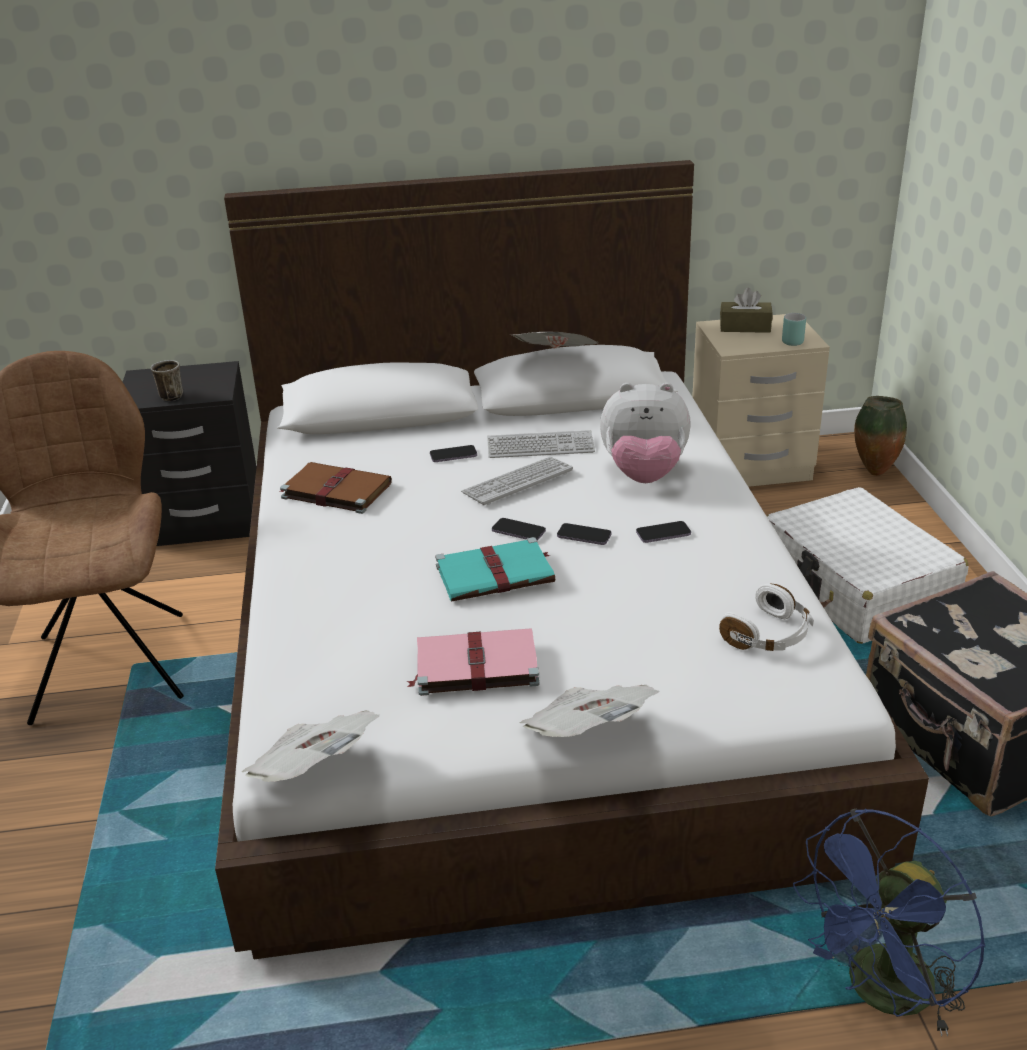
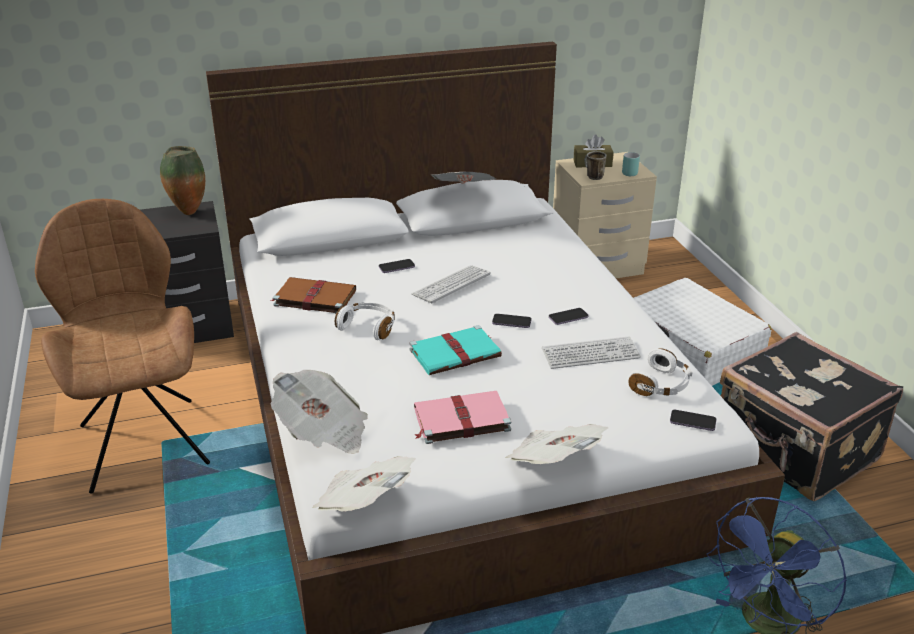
camera: 10 degrees left, 0 degrees up
mug [151,360,183,401] -> mug moved to [585,151,607,180]
keyboard [487,430,595,458] -> keyboard moved to [542,336,641,369]
phone [492,518,546,541] -> phone moved to [670,410,716,431]
plush toy [600,383,691,483] -> none
vase [854,396,907,476] -> vase moved to [160,146,205,215]
none -> newspaper [270,370,368,454]
none -> white headphones [335,302,395,340]

